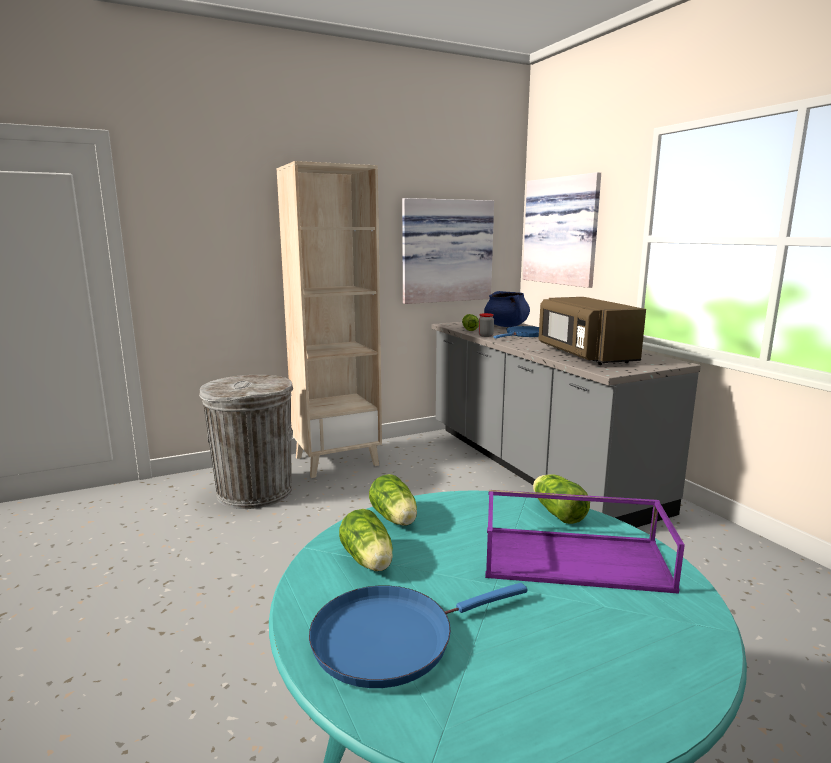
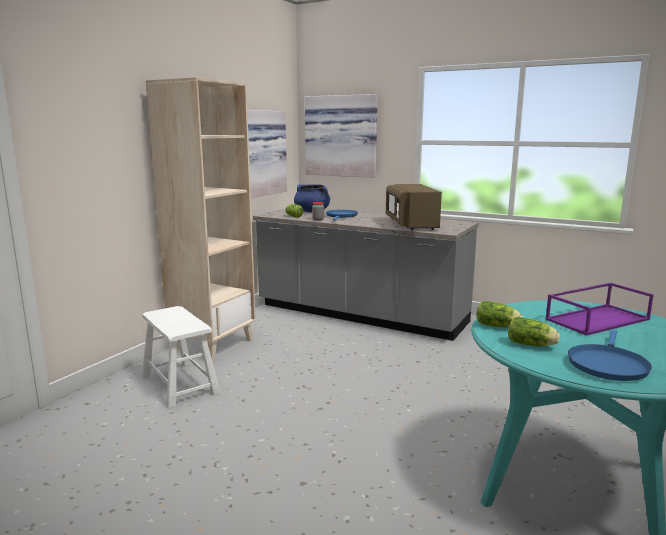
camera: 35 degrees left, 0 degrees up
grey trash can [199,375,293,509] -> white stool [142,306,220,408]
lettuce [533,474,590,524] -> none
brown microwave [538,297,646,365] -> brown microwave turned 45 degrees clockwise [386,184,442,230]

